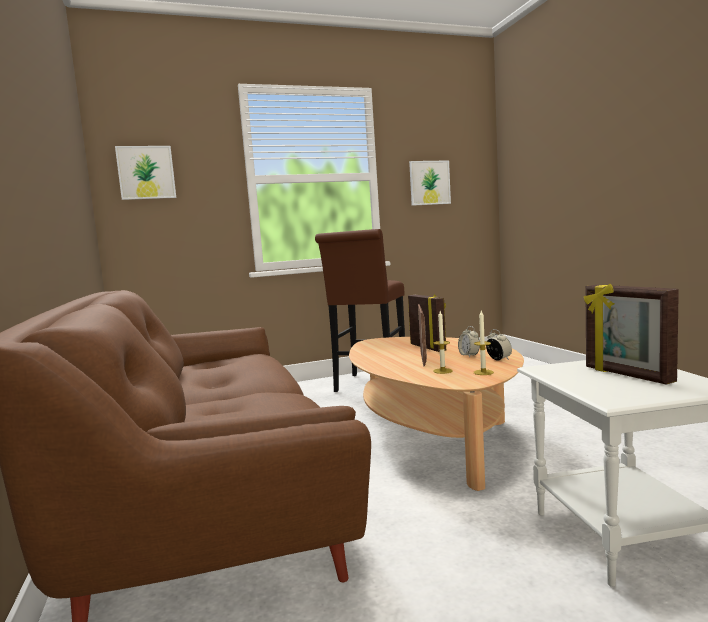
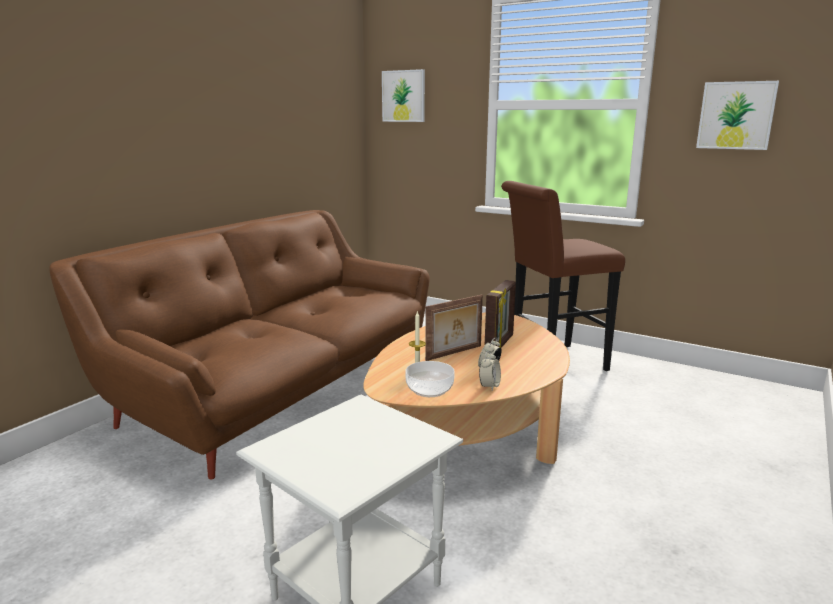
camera: 50 degrees right, 10 degrees up
candle [474,311,494,375] -> bowl [405,361,455,397]
picture frame [584,284,679,385] -> none

